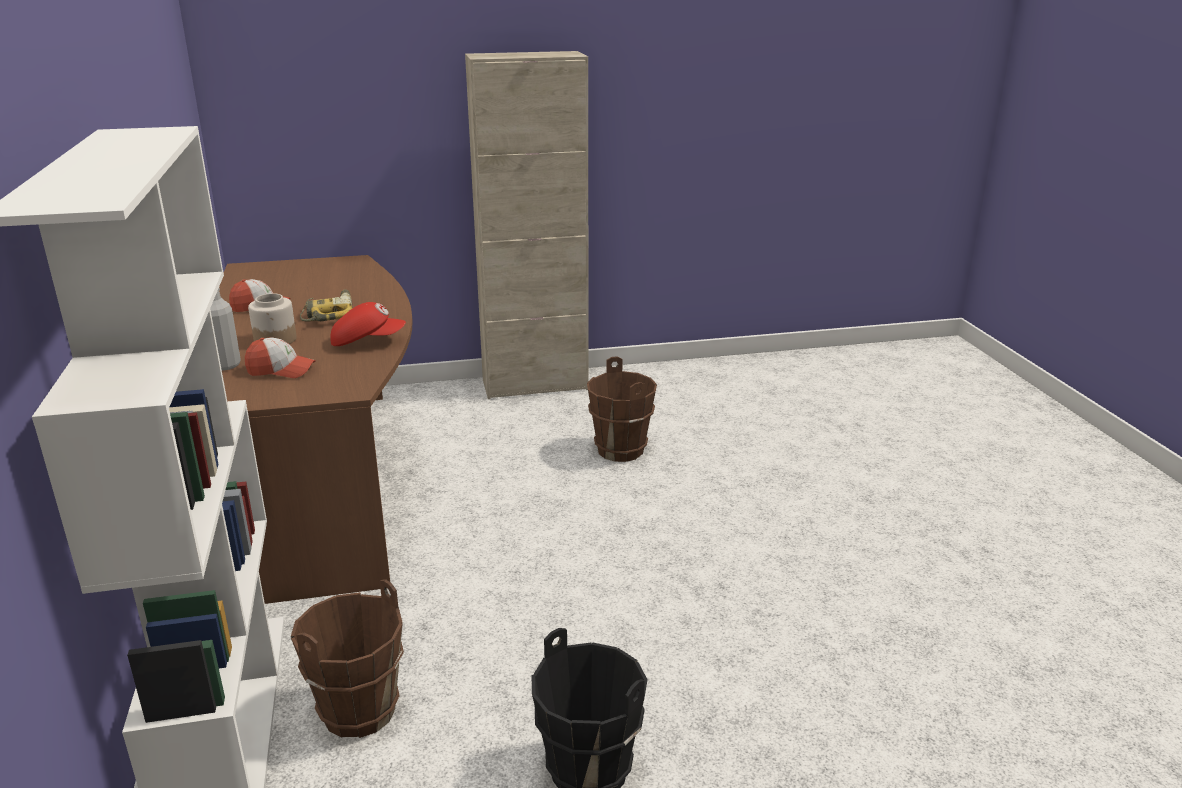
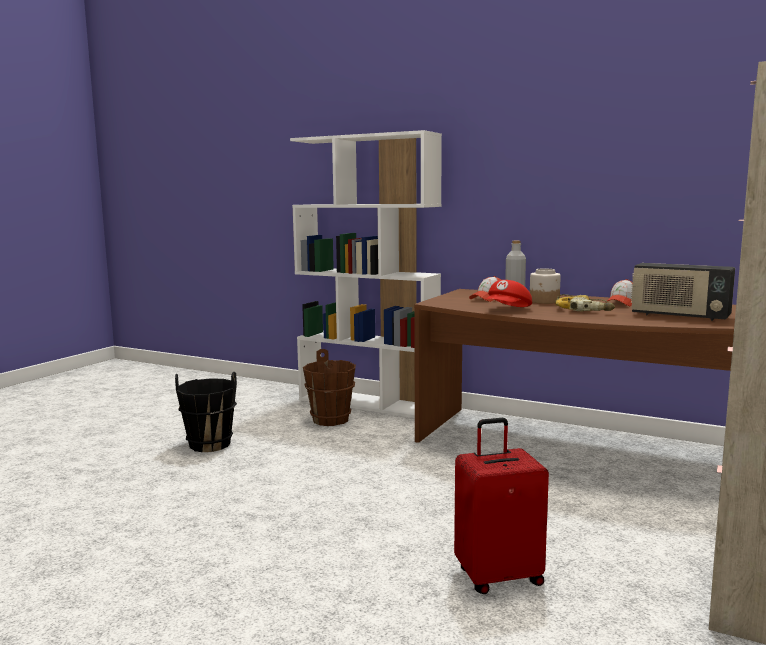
camera: 130 degrees right, 15 degrees down
brown bucket [587,357,657,462] -> red suitcase [454,418,549,594]
none -> radio [631,263,735,321]

